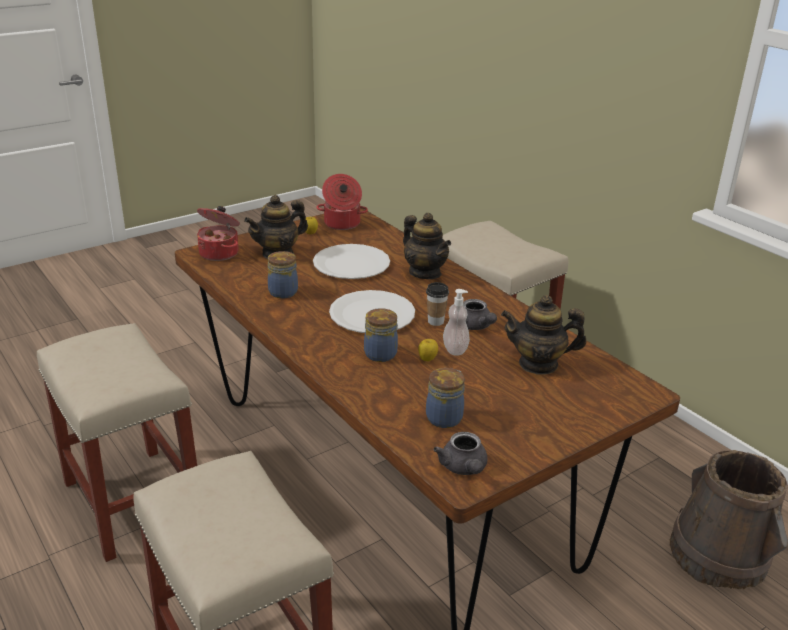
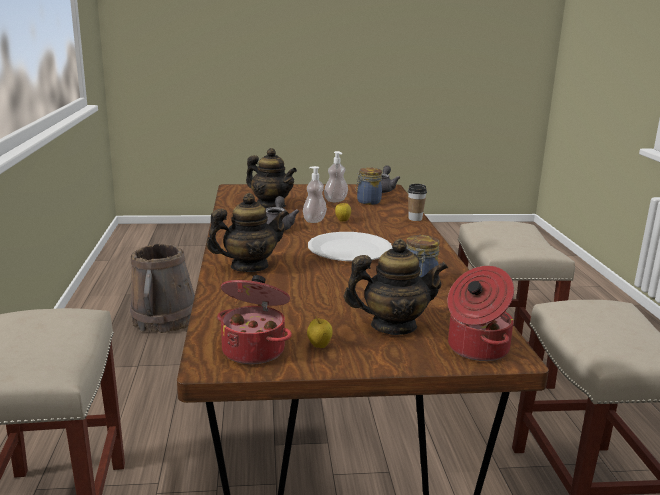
camera: 150 degrees left, 10 degrees down
white plate [313,244,390,279] -> none
jar [364,308,398,362] -> none
teapot [403,213,451,279] -> teapot turned 75 degrees clockwise [206,193,289,272]
cup [426,282,449,326] -> cup moved to [408,184,427,221]
none -> soap dispenser [324,151,348,202]

